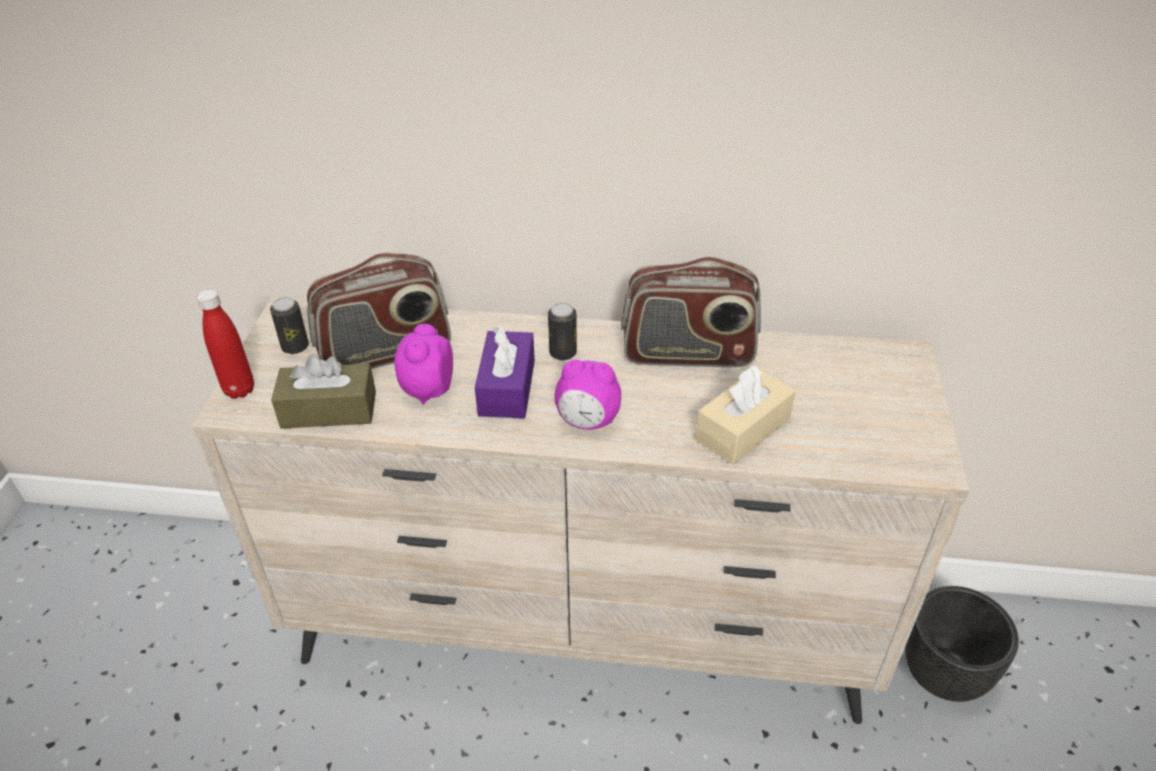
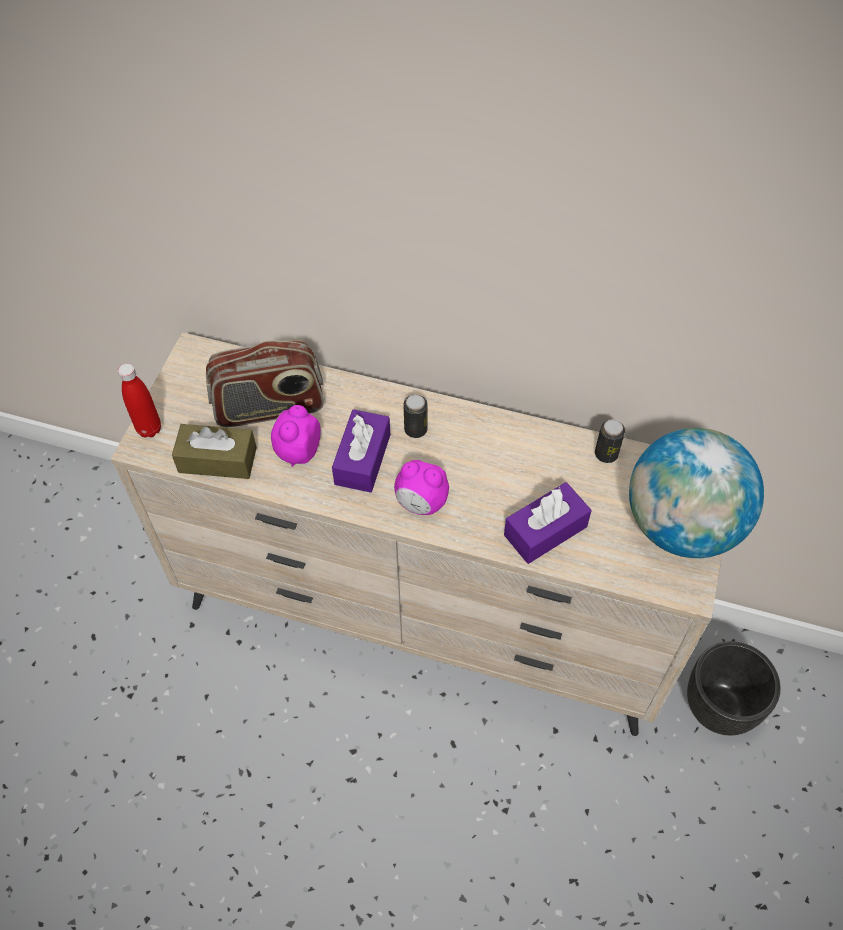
camera: 10 degrees right, 15 degrees up
can [270,297,309,354] -> can moved to [595,419,625,463]
radio [621,257,761,367] -> none
beige tissue box [695,365,796,465] -> purple tissue box [504,482,591,564]
none -> globe [629,428,764,558]

